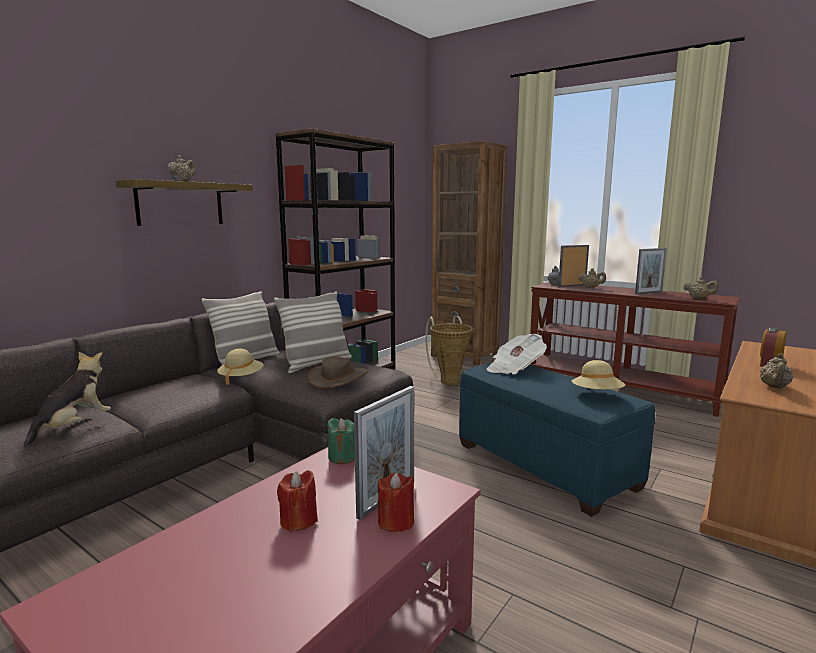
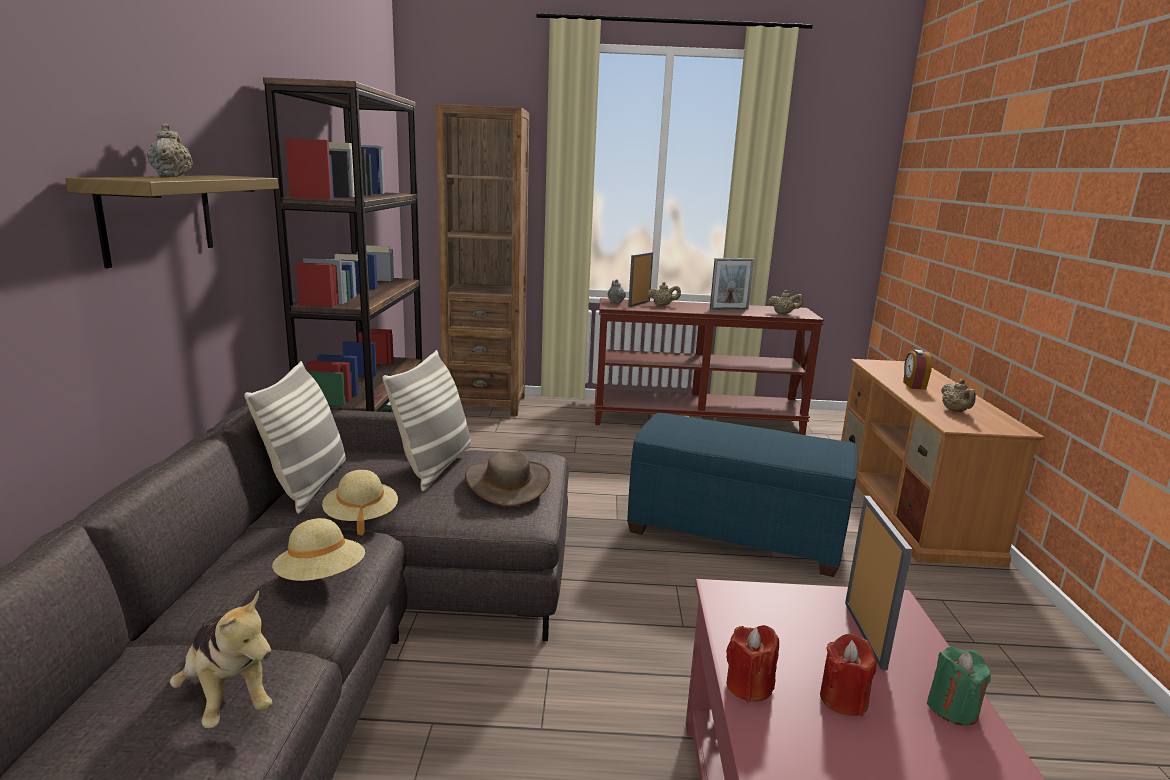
camera: 35 degrees left, 5 degrees up
plush toy [24,352,111,448] -> plush toy turned 150 degrees clockwise [170,590,272,728]
green candle [327,418,355,464] -> green candle moved to [927,646,991,726]
red candle [378,472,414,532] -> red candle moved to [726,625,779,702]
basket [426,316,472,385] -> none
newspaper [487,334,547,374] -> none
beige hat [572,360,625,389] -> beige hat moved to [272,518,365,581]
picture frame [635,248,667,295] -> picture frame turned 45 degrees clockwise [710,258,754,310]

